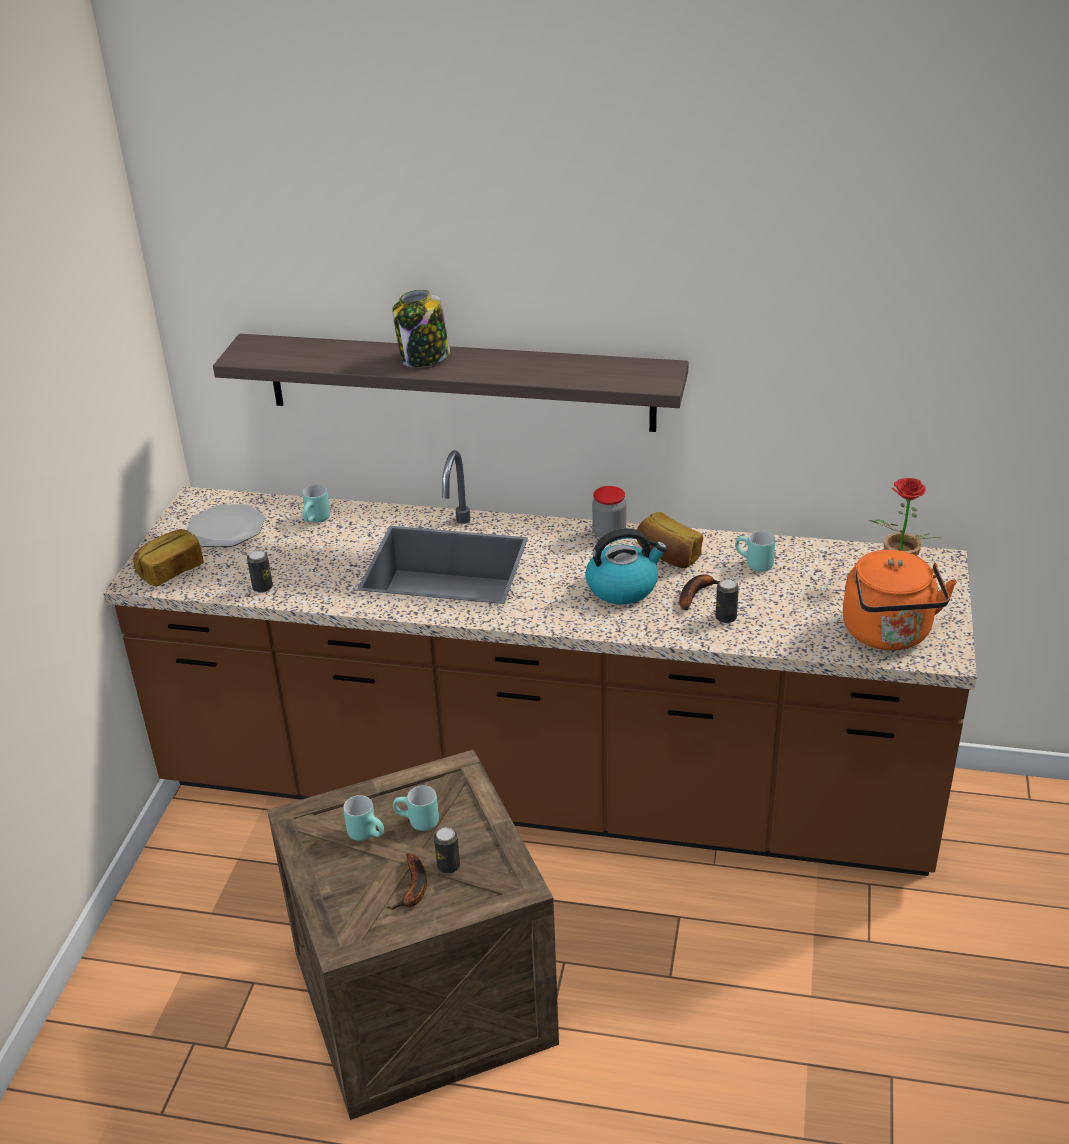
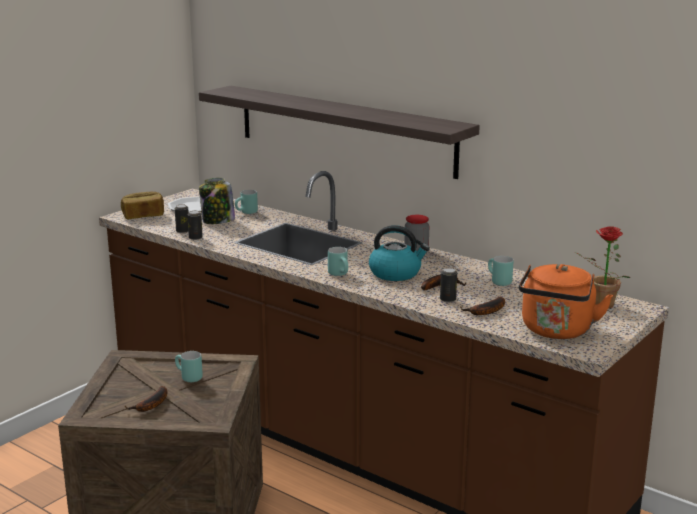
camera: 25 degrees right, 15 degrees down
turquoise mug [343,795,384,841] -> turquoise mug moved to [328,247,348,276]
jar [393,290,450,367] -> jar moved to [199,178,235,224]
can [434,827,460,874] -> can moved to [187,211,203,240]
bread [637,512,703,568] -> none
none -> banana [460,296,505,315]

